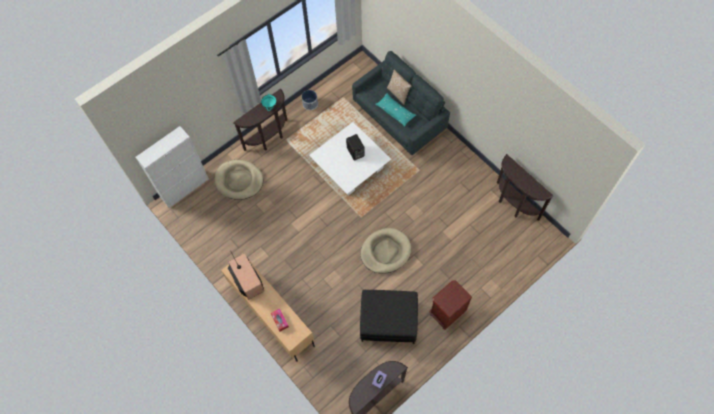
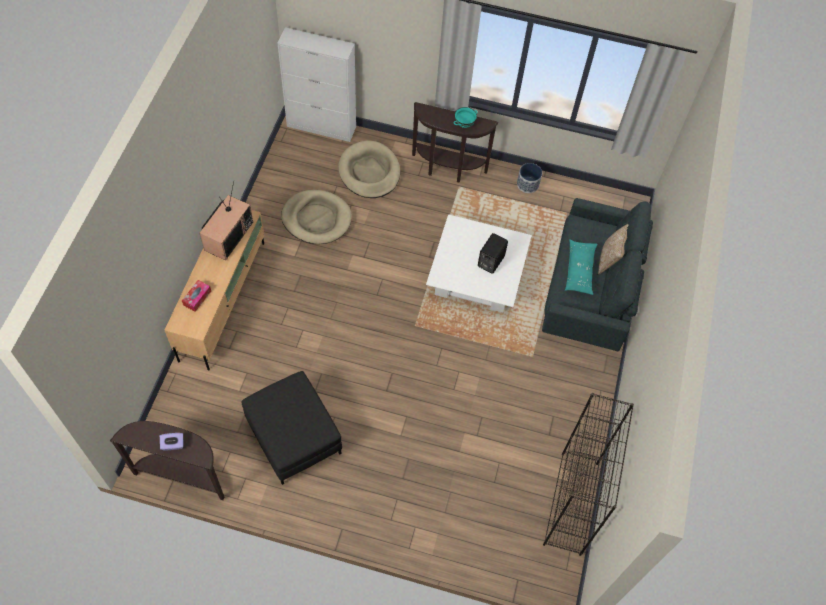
camera: 50 degrees right, 5 degrees down
beige dog bed [361,228,411,274] -> beige dog bed moved to [281,190,352,244]
brown nightstand [429,280,472,330] -> none
brown console table [497,154,554,221] -> black bookcase [543,393,634,556]

